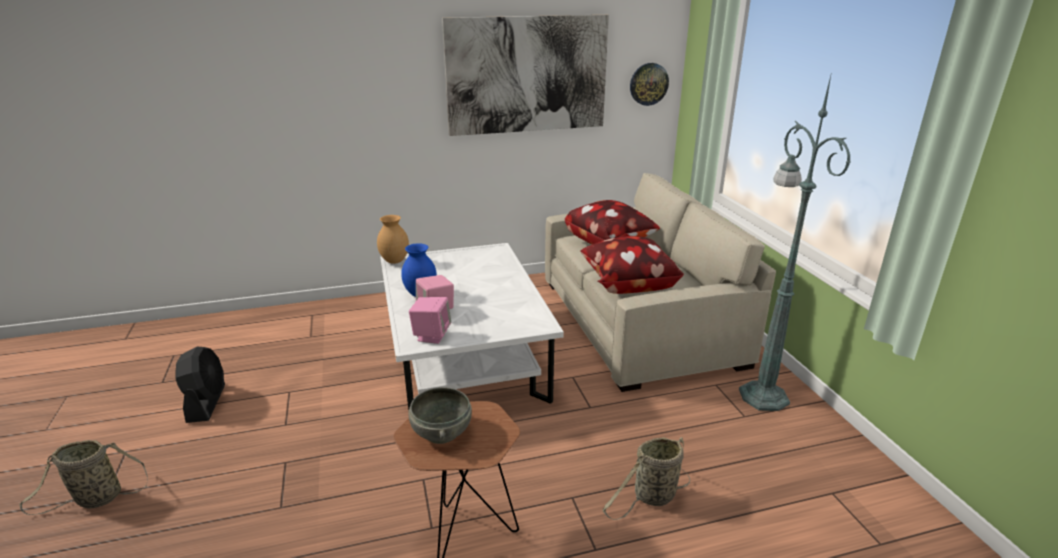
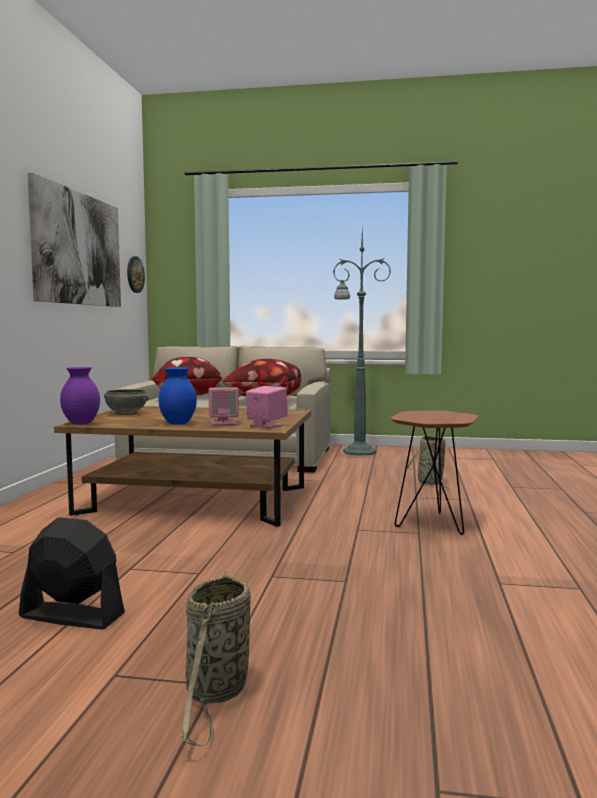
camera: 65 degrees left, 20 degrees down
brown vase [377,215,409,264] -> purple vase [60,367,100,425]
white coffee table [380,243,564,411] -> brown coffee table [54,406,311,527]
grey bowl [408,387,472,444] -> grey bowl moved to [104,389,149,415]

